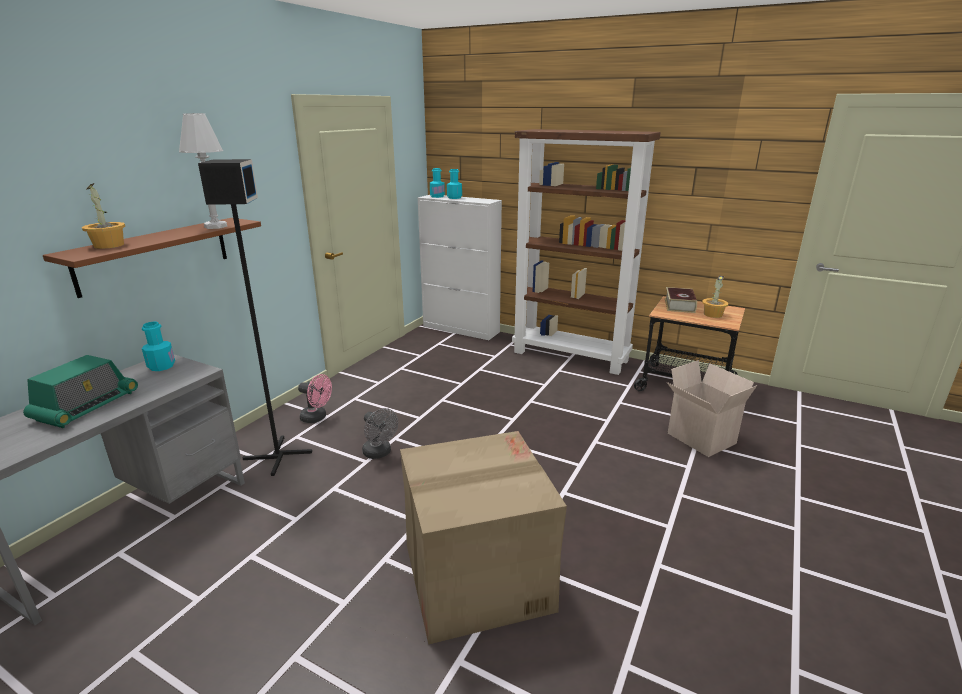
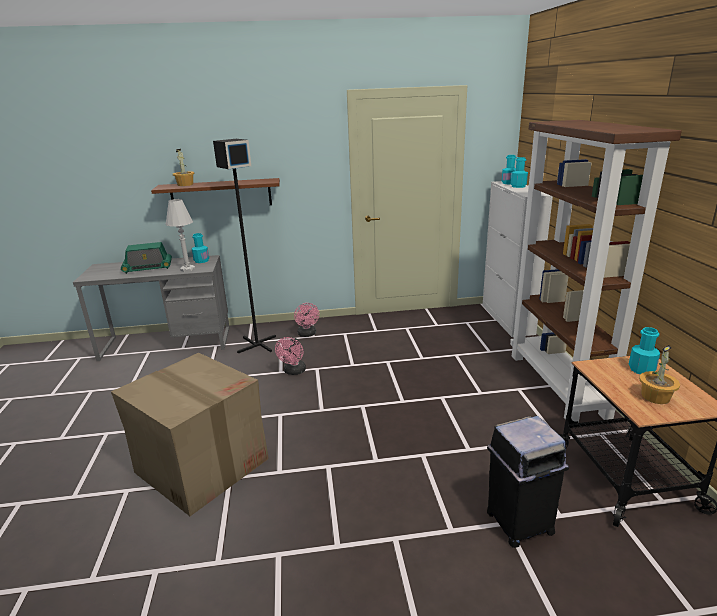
camera: 55 degrees right, 0 degrees up
white table lamp [179,113,227,229] -> white table lamp moved to [165,199,195,272]
grey fan [362,408,398,459] -> pink fan [275,337,306,375]
book [665,287,697,313] -> turquoise bottle [629,327,660,374]
cardboard box [667,360,757,457] -> black trash can [487,416,569,548]

